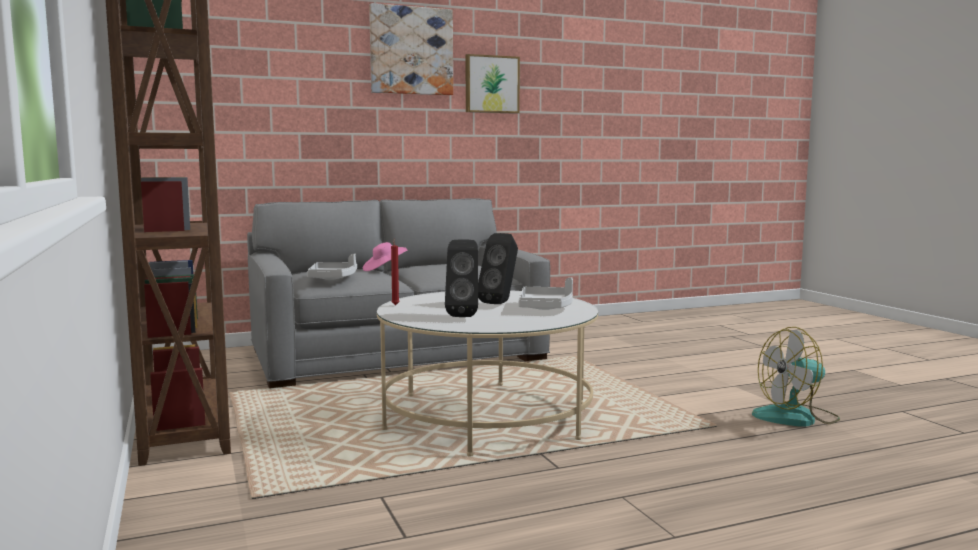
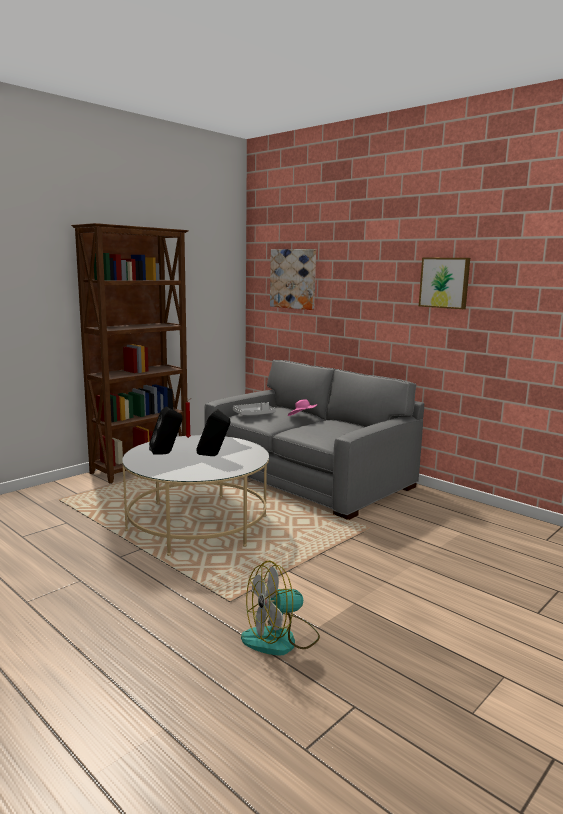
camera: 65 degrees right, 5 degrees up
picture [369,3,453,95] -> picture moved to [270,249,316,310]
grey tray [518,278,573,310] -> none
fan [752,327,840,427] -> fan turned 75 degrees counterclockwise [241,560,320,656]

